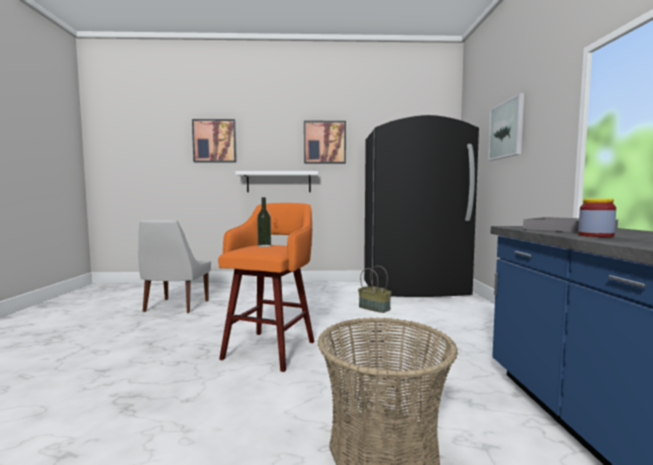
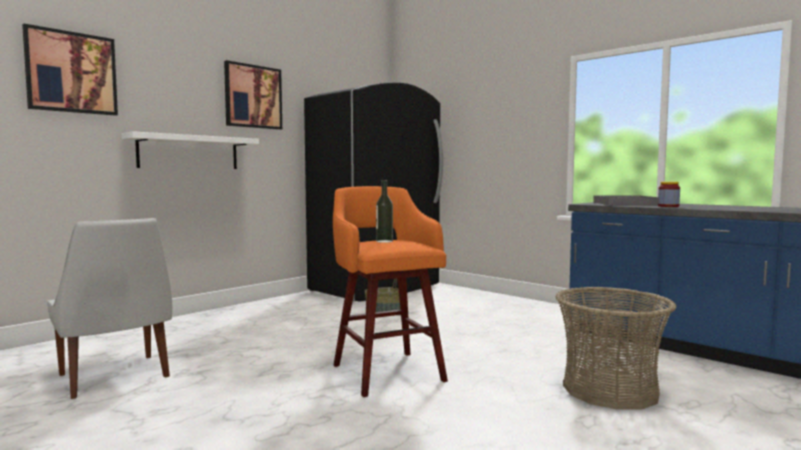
camera: 45 degrees left, 0 degrees up
picture [488,93,524,161] -> none

